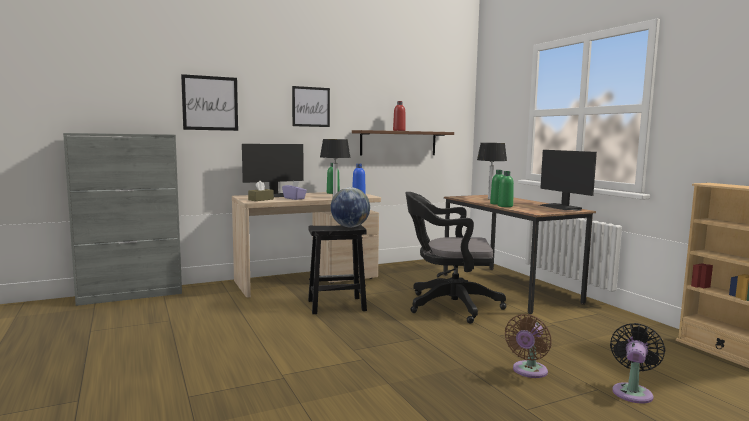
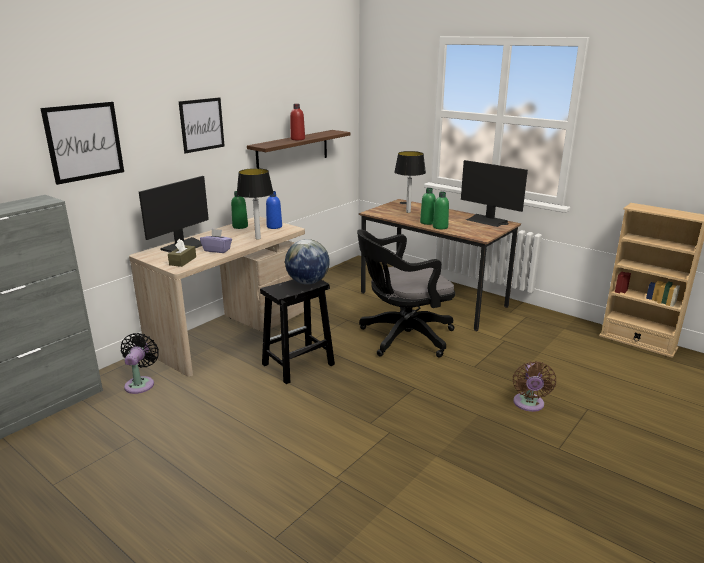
camera: 25 degrees left, 15 degrees up
black fan [610,323,665,404] -> black fan moved to [121,333,159,394]

